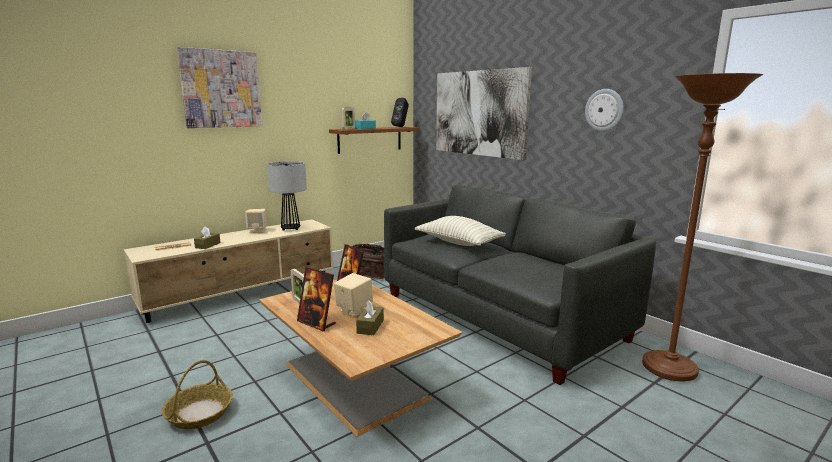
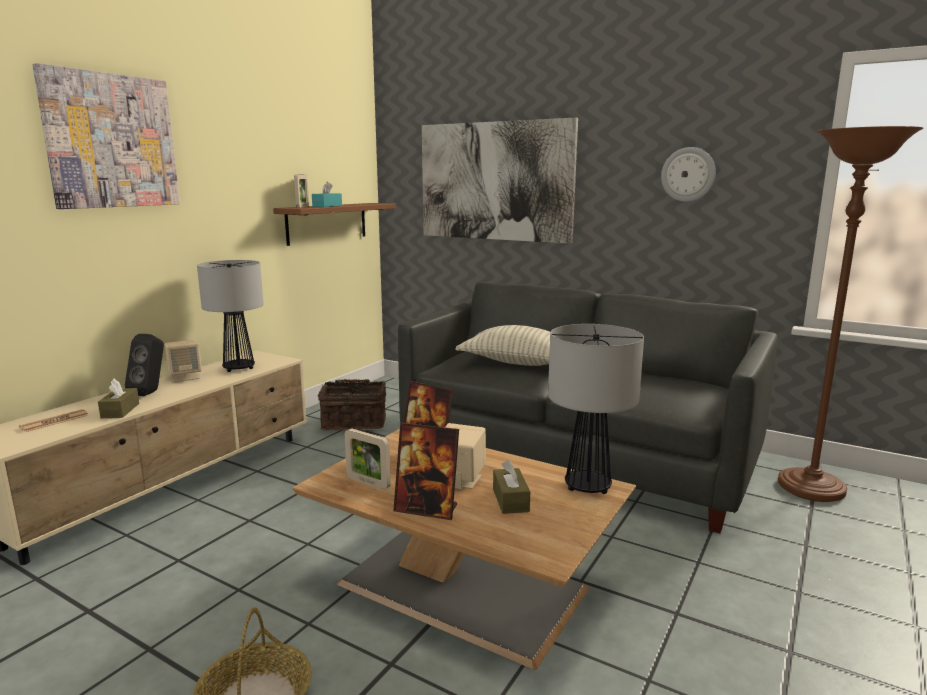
camera: 20 degrees left, 0 degrees up
black speaker [391,98,409,127] -> black speaker moved to [125,334,164,396]
none -> table lamp [548,324,644,494]

